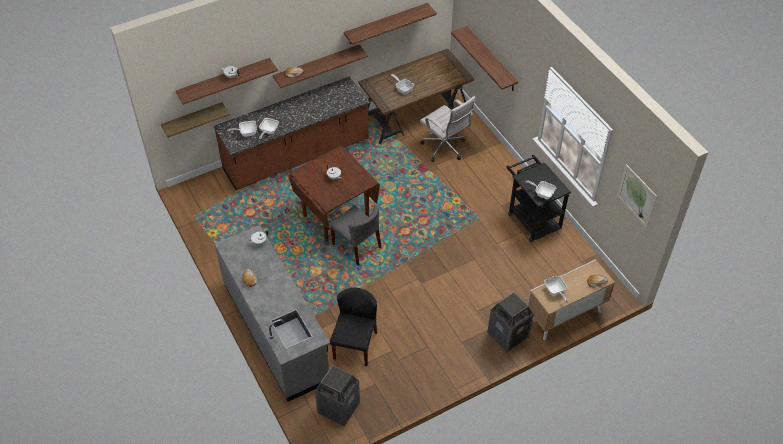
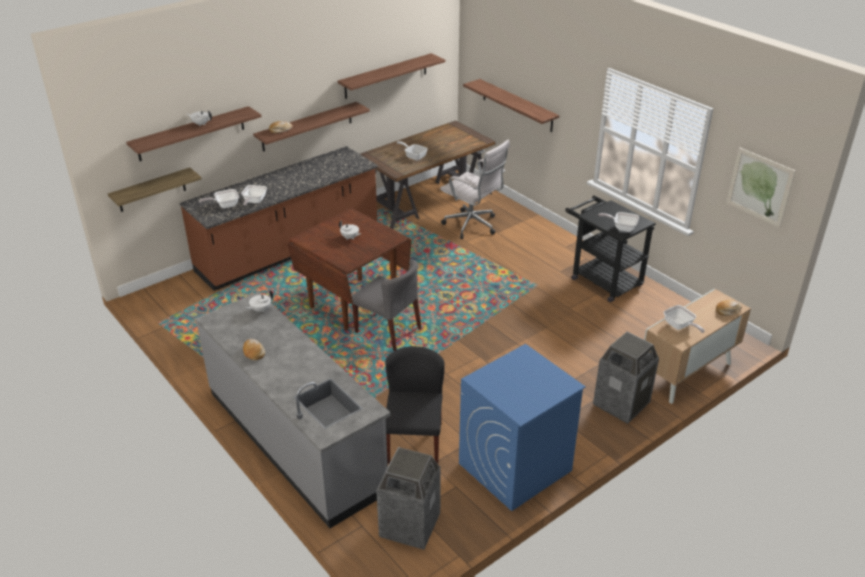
camera: 10 degrees left, 15 degrees down
none -> blue washing machine [459,344,586,511]

